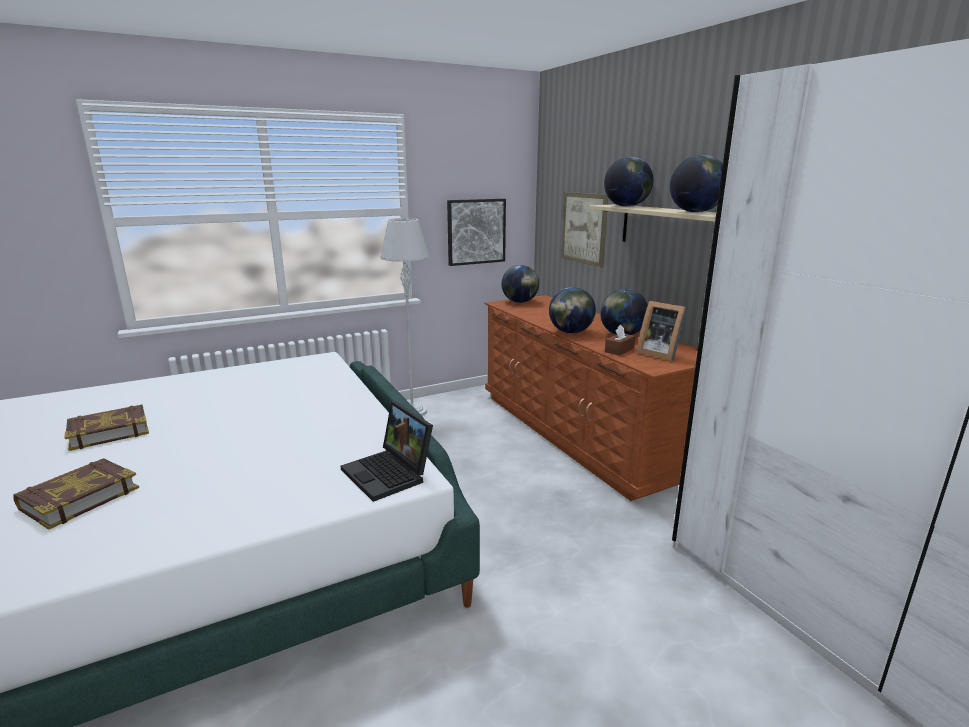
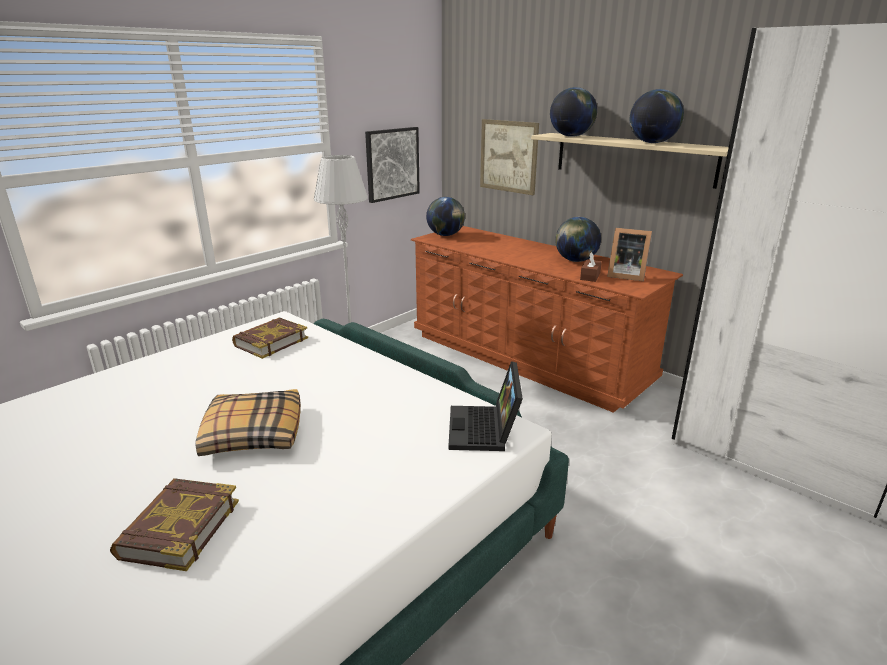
camera: 20 degrees left, 5 degrees up
book [64,404,149,451] -> book moved to [232,317,308,359]
laptop [341,402,433,502] -> laptop turned 60 degrees clockwise [448,361,523,451]
globe [549,287,596,333] -> none
none -> pillow [195,389,301,456]

